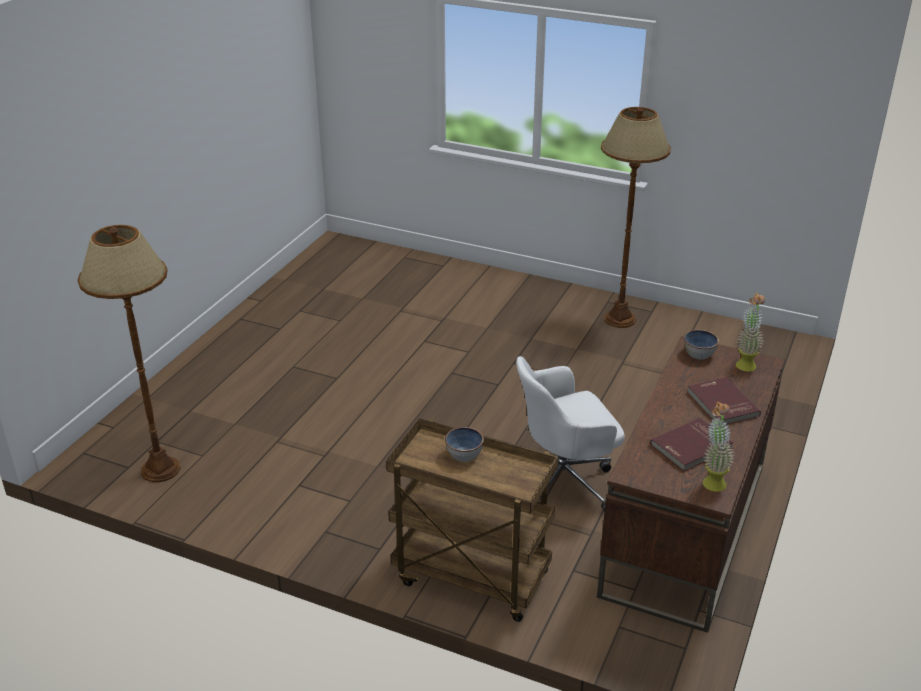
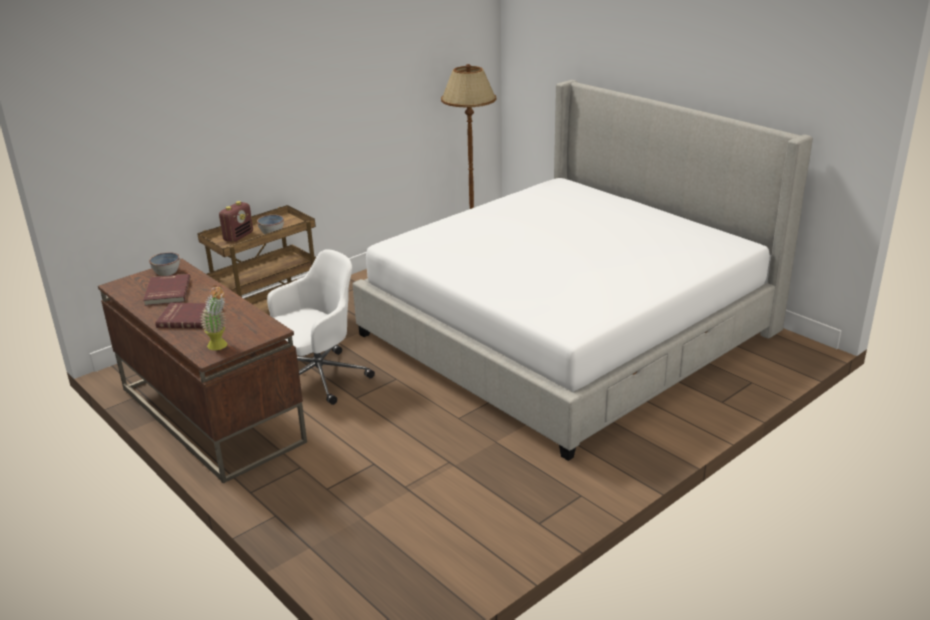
camera: 115 degrees right, 5 degrees down
white office chair [516,356,625,511] -> white office chair turned 45 degrees clockwise [267,249,375,405]
brown floor lamp [601,107,671,328] -> none
bowl [684,330,719,360] -> bowl moved to [149,252,180,276]
potted plant [703,401,735,492] -> none
none -> radio [219,201,253,242]
none -> bed [352,80,813,461]

